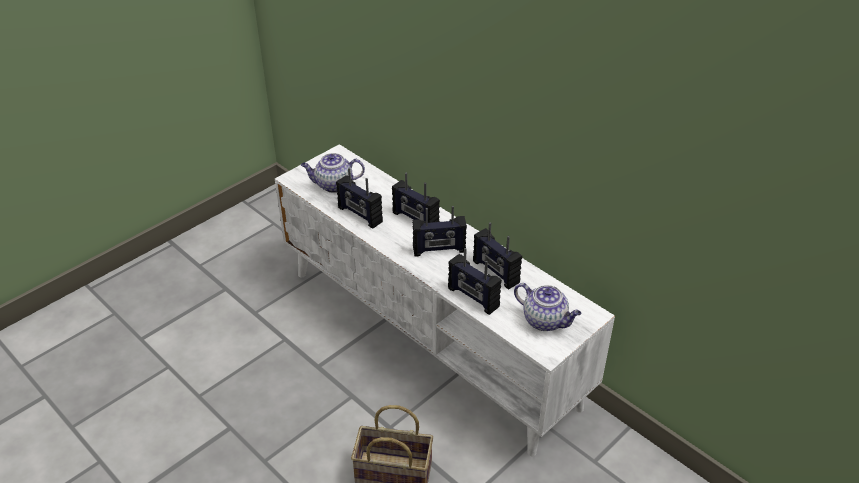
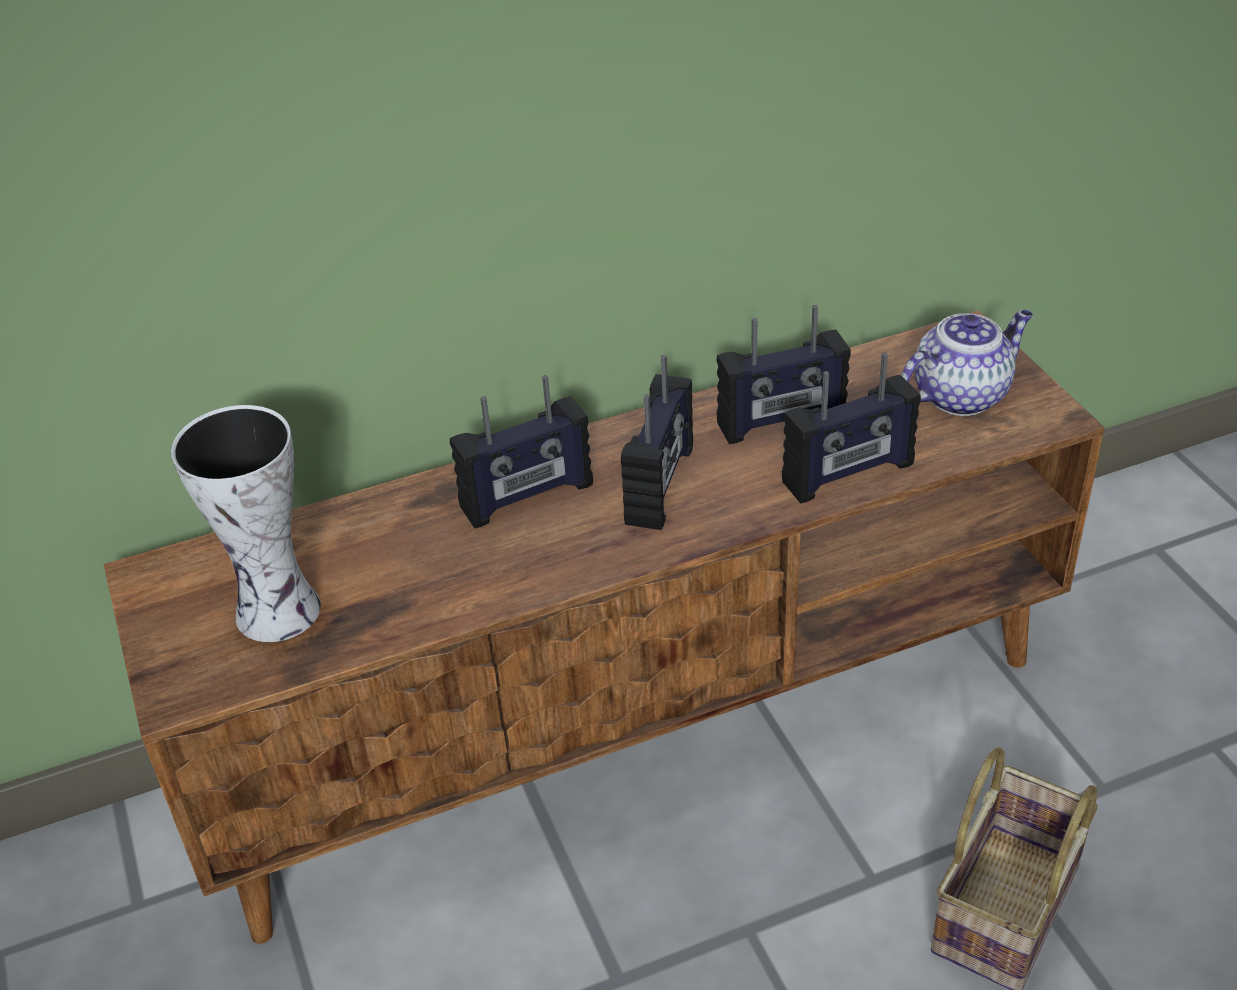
camera: 65 degrees left, 0 degrees up
white tv stand [275,144,615,456] -> brown tv stand [104,310,1105,944]
teapot [301,153,365,193] -> vase [171,405,321,642]
radio [336,168,383,229] -> none

